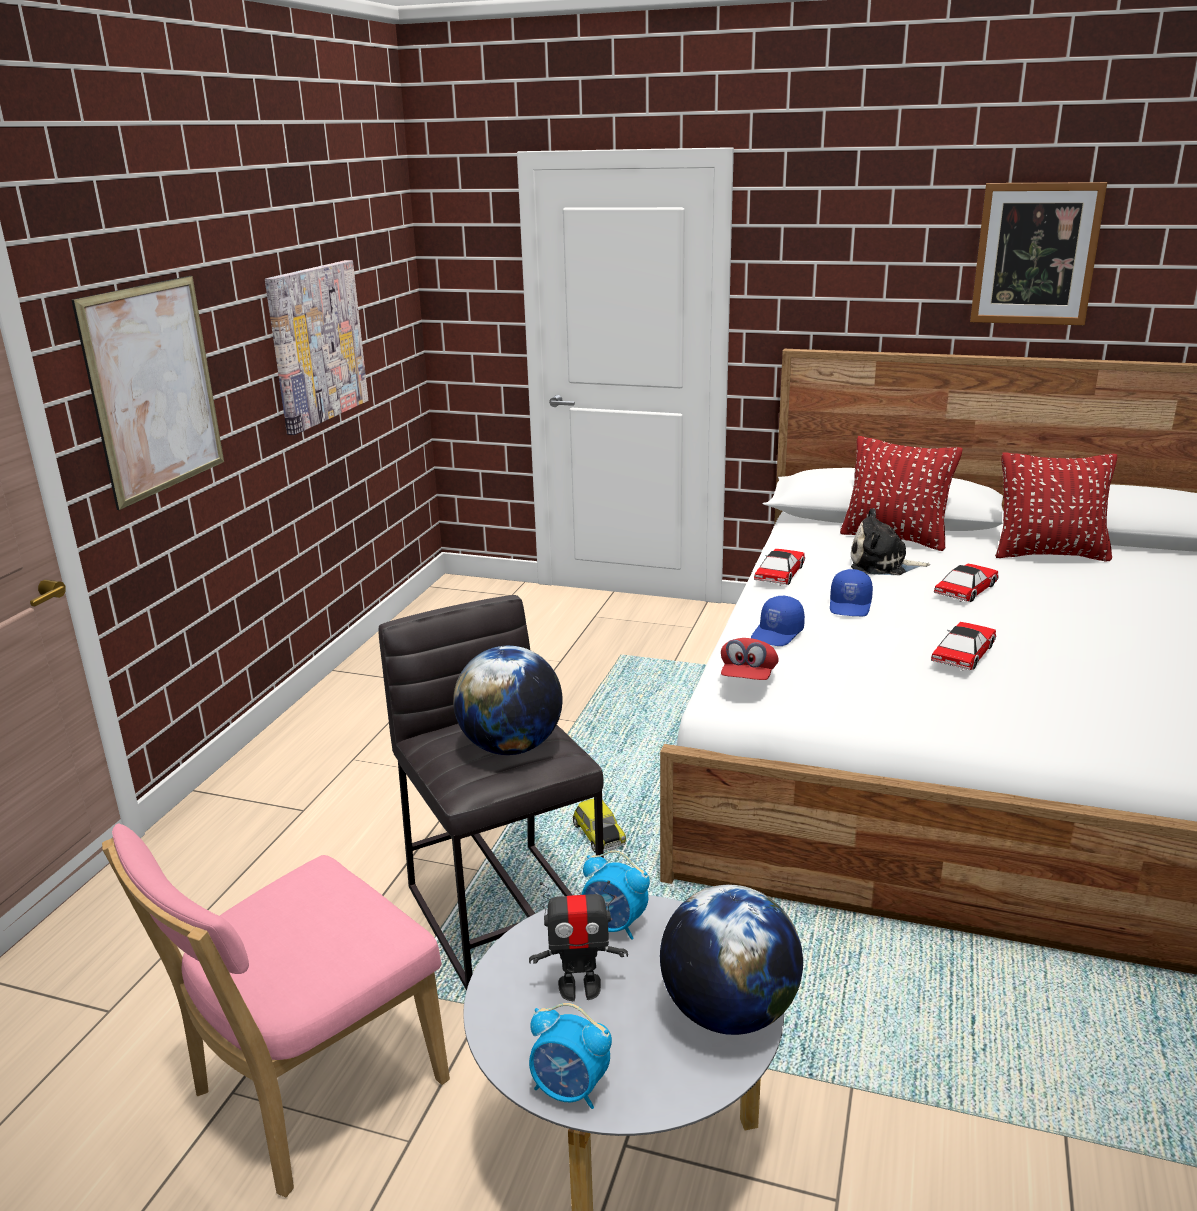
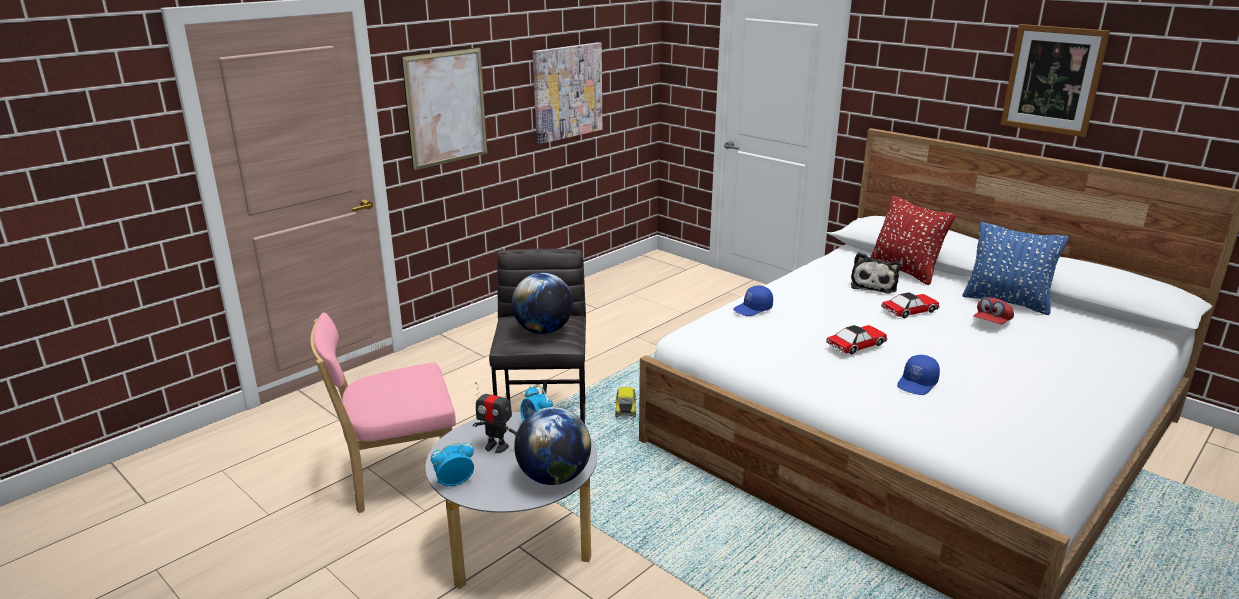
camera: 25 degrees right, 0 degrees up
alarm clock [529,1003,612,1109] -> alarm clock turned 105 degrees clockwise [431,442,474,486]
red cap [721,638,779,680] -> red cap moved to [974,297,1014,324]
toy car [754,549,805,586] -> none
blue cap [830,569,873,616] -> blue cap moved to [897,355,940,395]
plush toy [851,508,930,575] -> plush toy turned 105 degrees counterclockwise [851,252,900,293]
red pillow [995,452,1117,562] -> blue pillow [963,222,1069,315]

